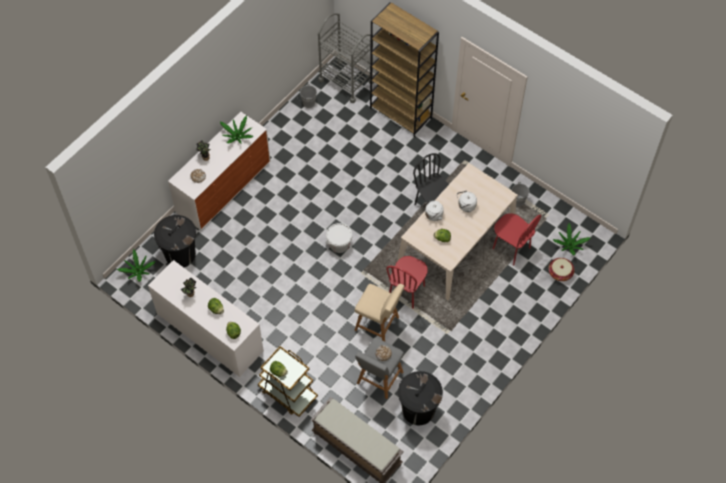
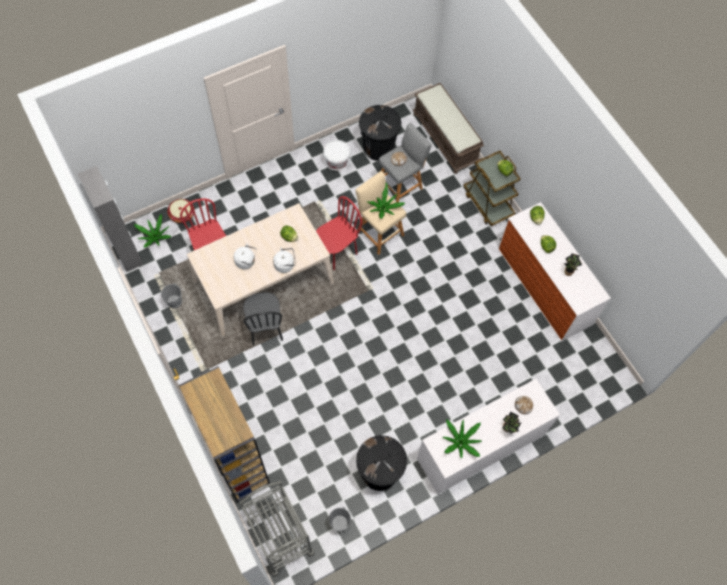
camera: 160 degrees left, 5 degrees up
potted plant [117,249,156,282] -> potted plant moved to [366,182,405,219]
black trash can [154,215,196,267] -> black trash can moved to [356,435,407,491]
white bucket [325,223,353,253] -> white bucket moved to [323,140,352,171]
none -> grey cabinet [78,166,143,272]

